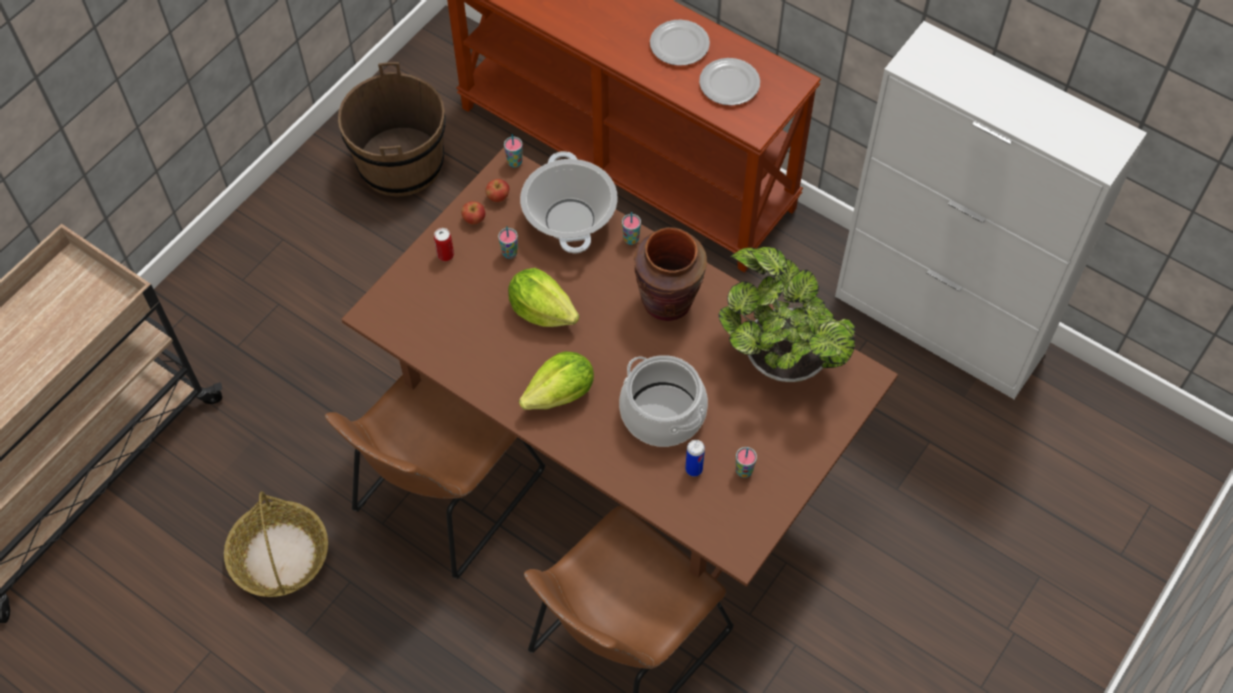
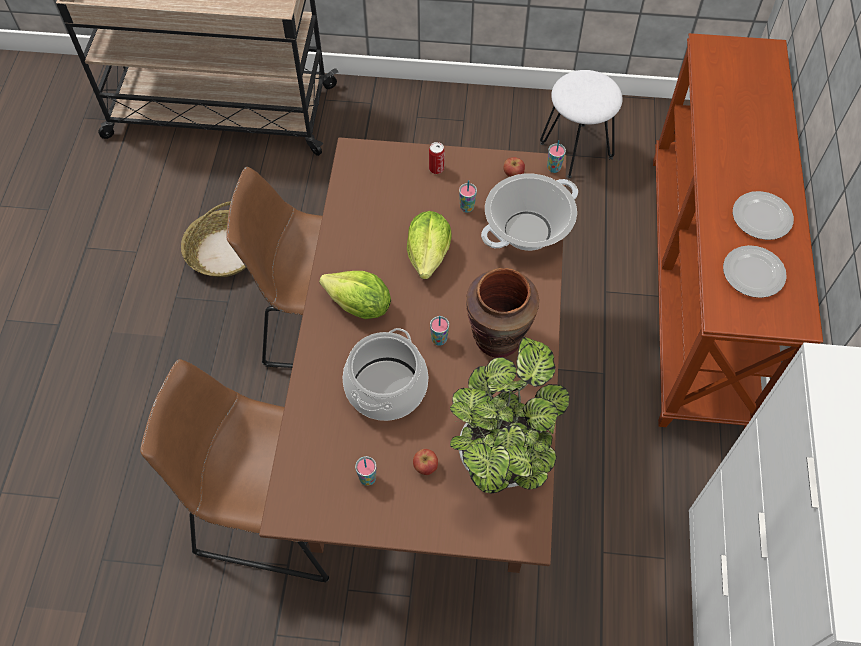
camera: 60 degrees right, 0 degrees up
brown bucket [338,62,446,196] -> white stool [540,70,622,179]
apple [461,201,485,225] -> apple moved to [413,449,438,475]
cup [622,212,641,245] -> cup moved to [430,316,449,346]
can [685,440,705,477] -> none

